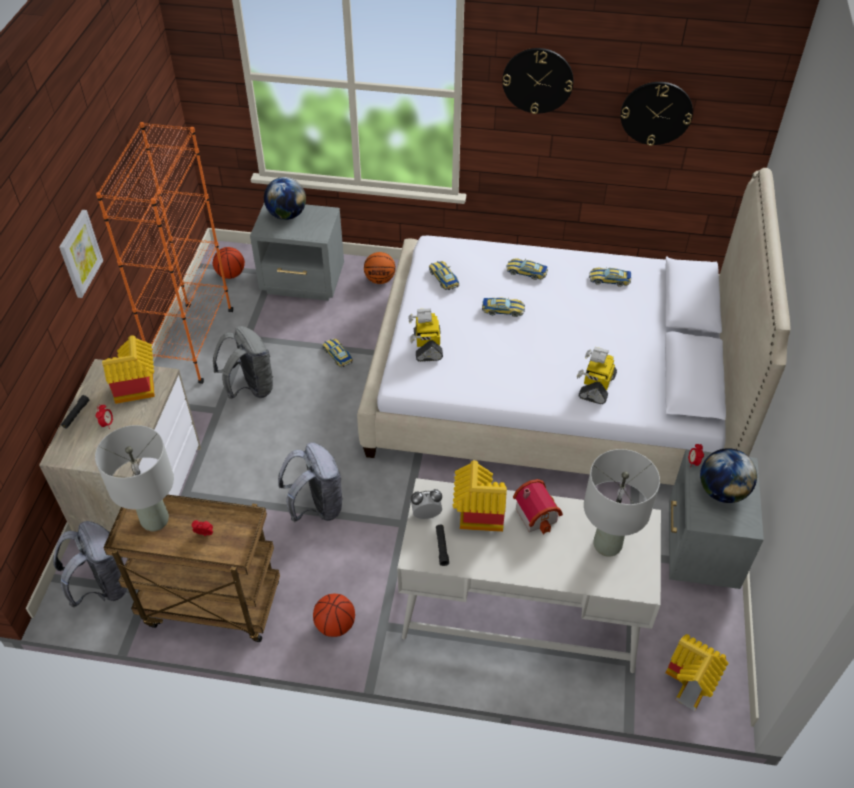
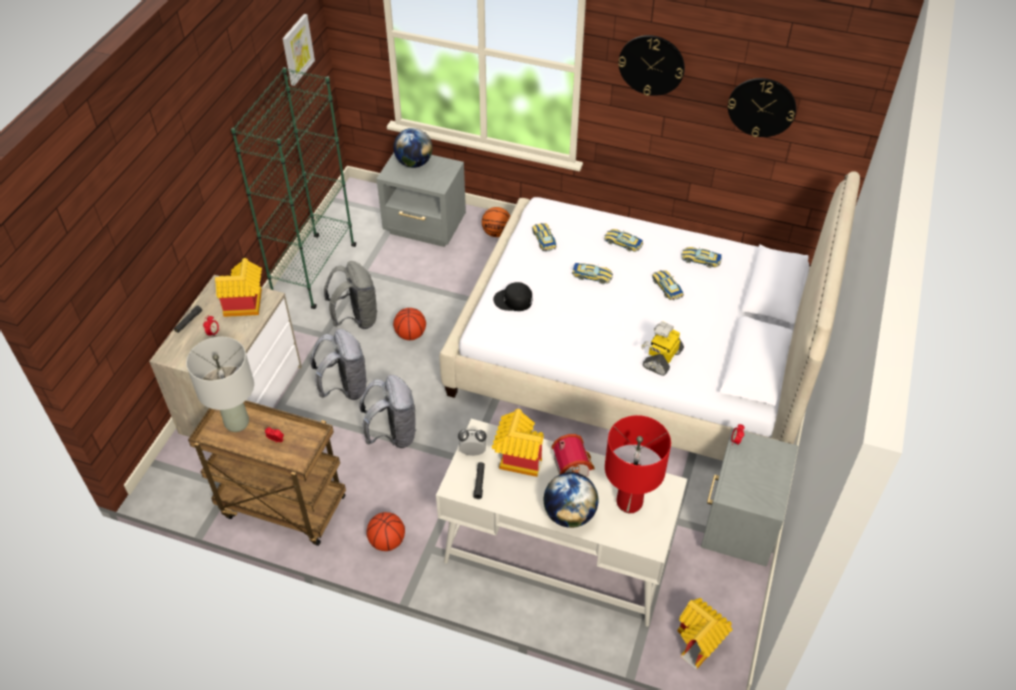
camera: 10 degrees right, 0 degrees up
grey backpack [53,521,127,608] -> grey backpack moved to [310,329,367,400]
picture [59,210,103,298] -> picture moved to [282,14,315,86]
orange bookcase [96,122,233,384] -> green bookcase [231,67,356,309]
basketball [213,247,245,279] -> basketball moved to [393,308,426,340]
toy car [322,339,353,367] -> toy car moved to [652,270,684,300]
toy robot [408,308,443,362] -> black cap [493,282,532,311]
grey table lamp [584,449,660,557] -> red table lamp [605,415,671,513]
globe [700,448,757,503] -> globe moved to [544,472,598,528]

